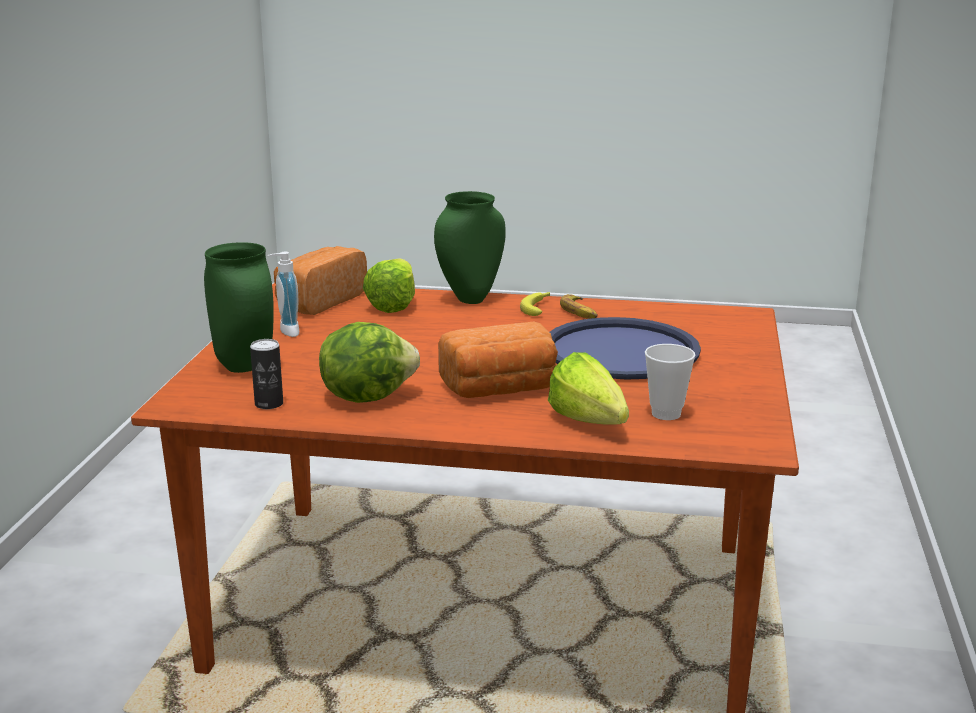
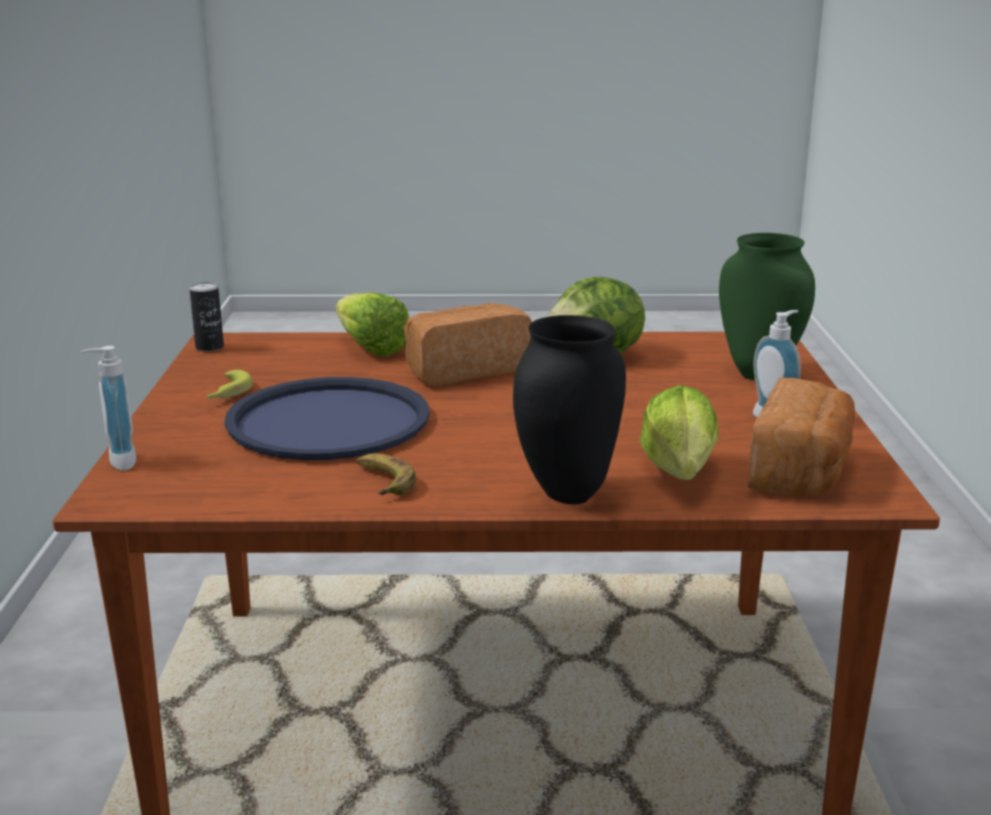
camera: 170 degrees right, 0 degrees up
can [250,339,283,409] -> can moved to [190,282,224,352]
green vase [434,191,506,304] -> black vase [513,315,626,504]
banana [520,292,550,316] -> banana moved to [207,370,253,399]
cup [645,344,696,420] -> none
none -> soap dispenser [81,346,136,471]

